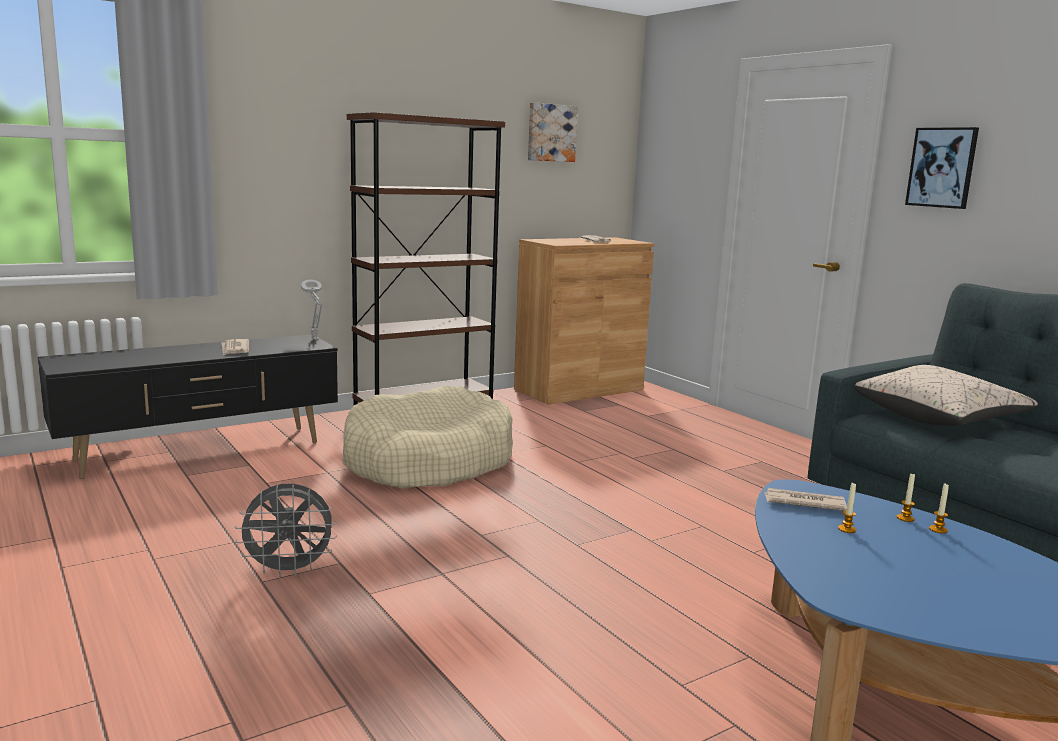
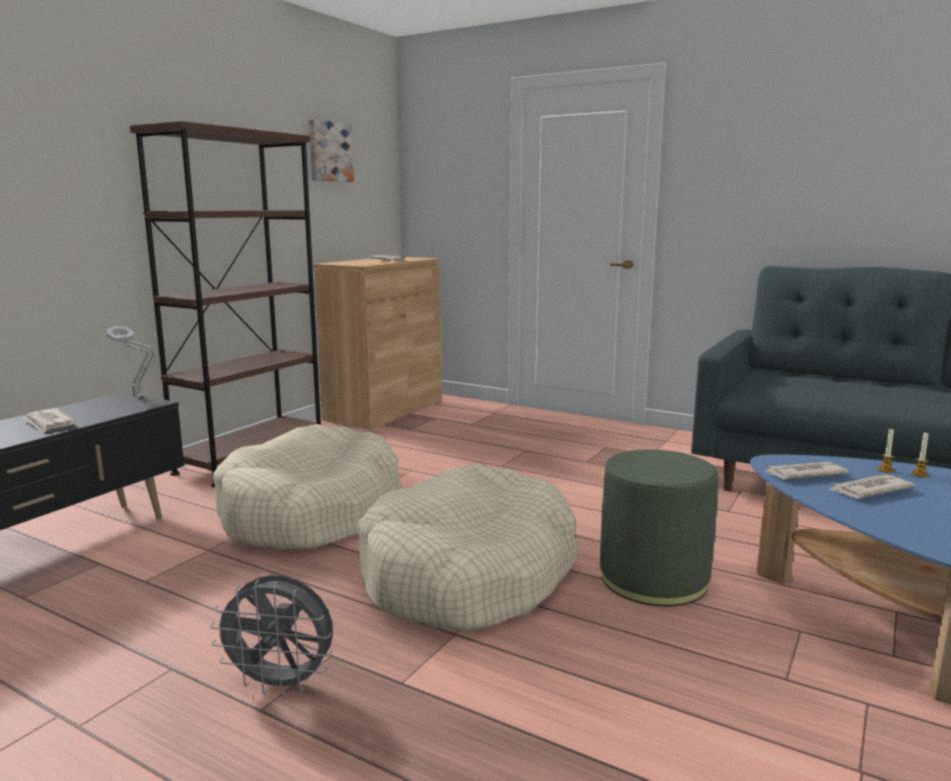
camera: 25 degrees left, 0 degrees up
grey fan [235,483,337,577] -> grey fan turned 45 degrees clockwise [210,575,333,696]
candle [838,483,856,533] -> newspaper [829,475,915,498]
beige pillow [855,365,1038,426] -> none
picture [905,127,979,209] -> none
none -> beige dog bed [358,464,578,630]
none -> green ottoman [600,449,718,607]

